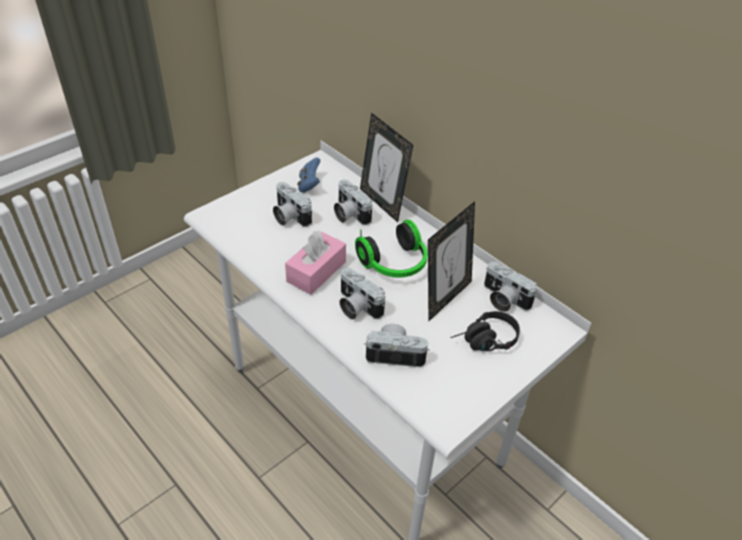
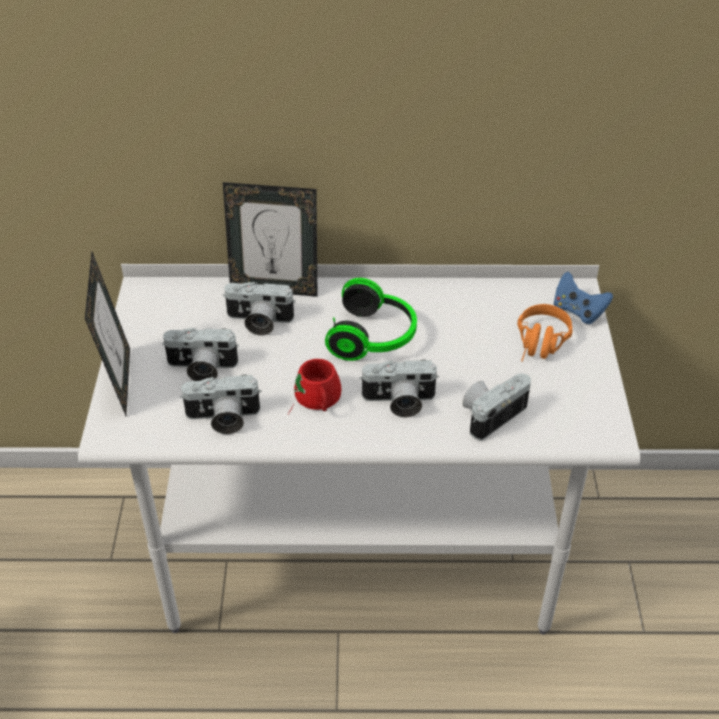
camera: 45 degrees left, 0 degrees up
pink tissue box [285,231,346,295] -> red mug [288,359,341,415]
blue game controller [297,157,320,193] -> blue game controller moved to [553,272,613,324]
picture frame [428,201,475,322] -> picture frame moved to [85,252,130,416]
black headphones [450,311,520,351] -> orange headphones [517,304,573,362]
camera [484,262,538,312] -> camera moved to [180,375,261,434]

